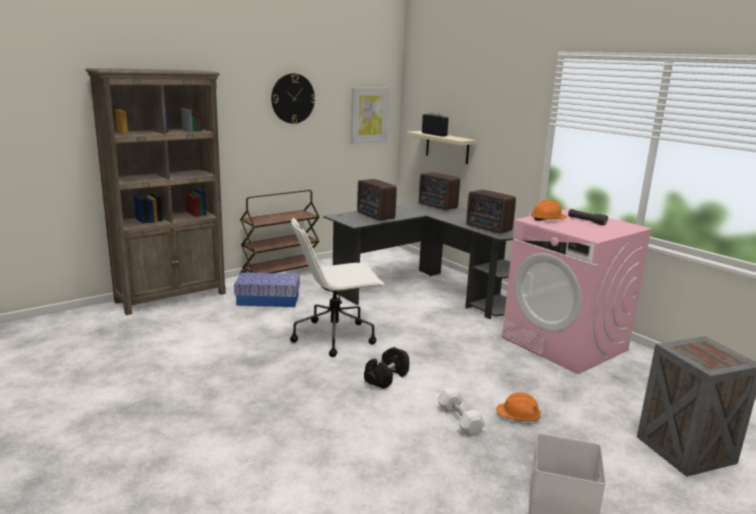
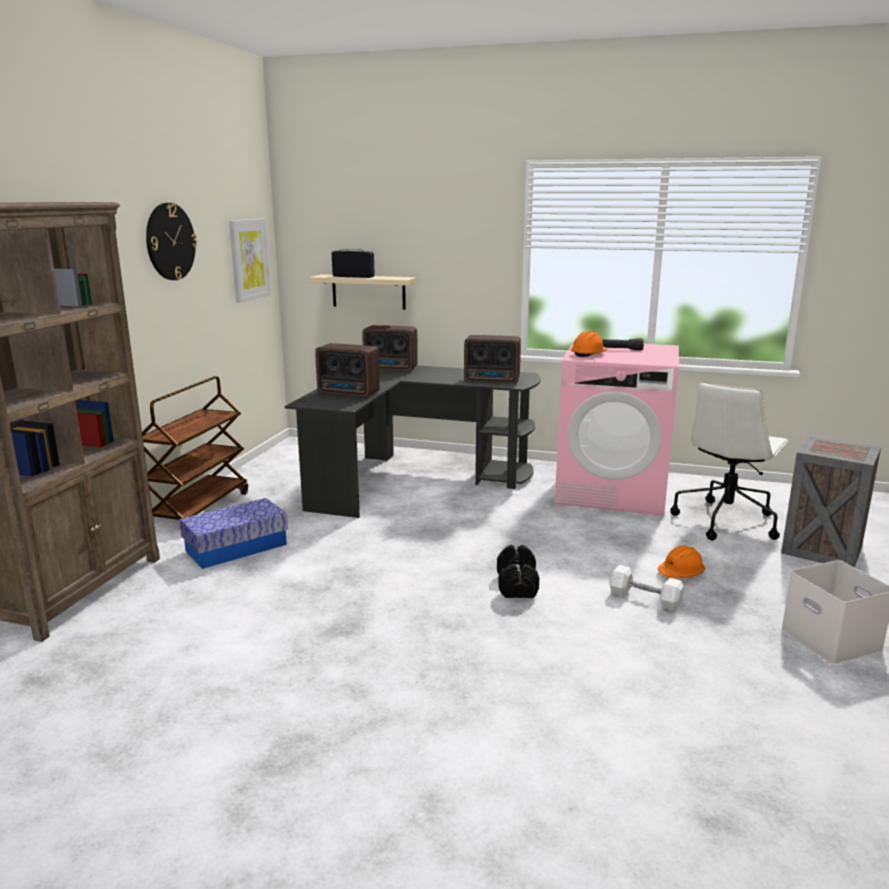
camera: 35 degrees left, 0 degrees up
white office chair [290,217,385,357] -> white office chair moved to [670,382,790,540]

